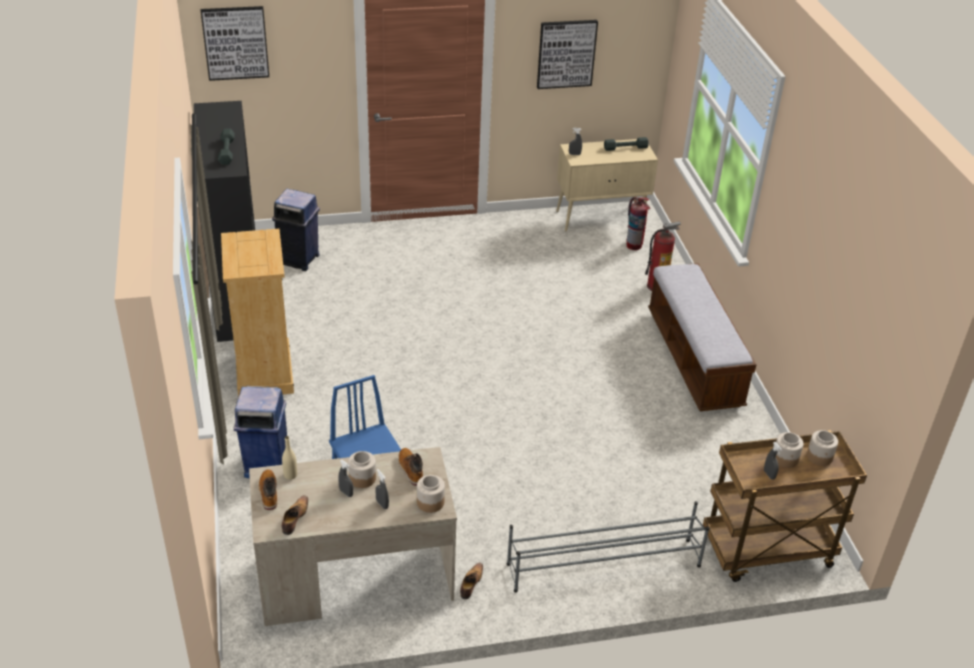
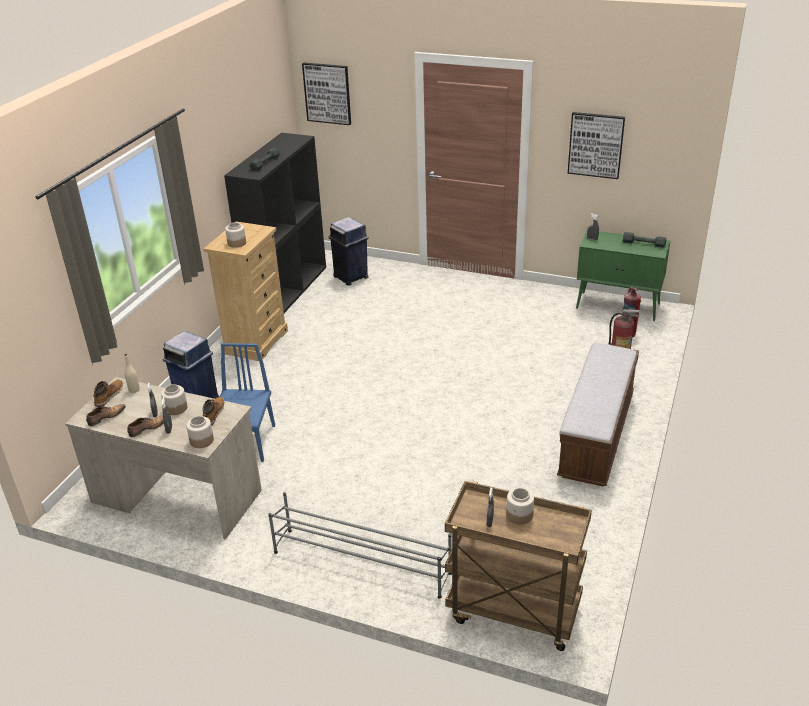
camera: 35 degrees right, 5 degrees down
shoe [460,563,483,599] -> shoe moved to [127,416,164,437]
beige cabinet [556,139,658,231] -> green cabinet [576,231,670,321]
jar [807,430,838,466] -> jar moved to [225,223,246,248]

